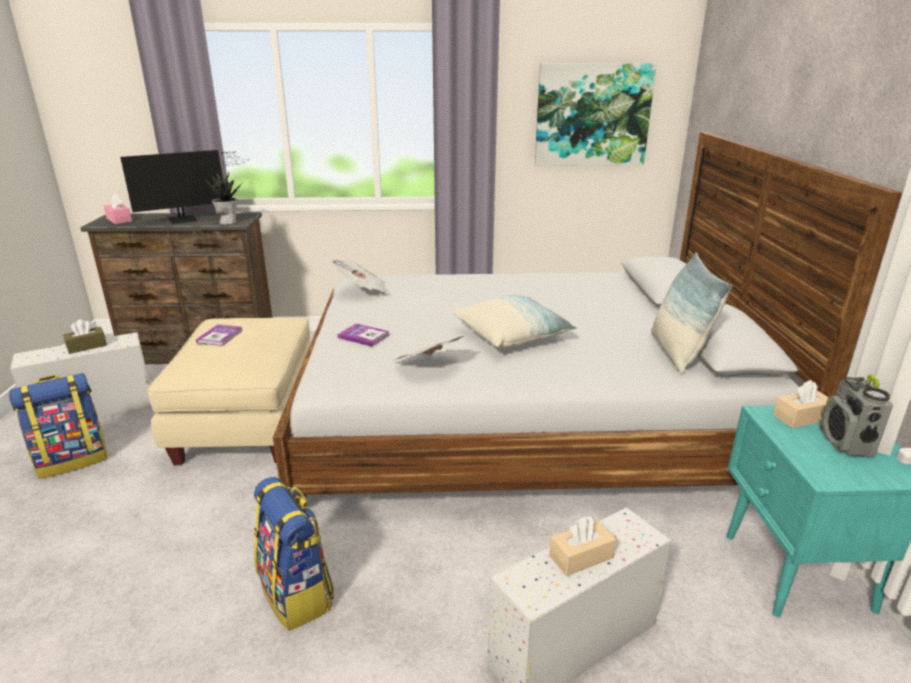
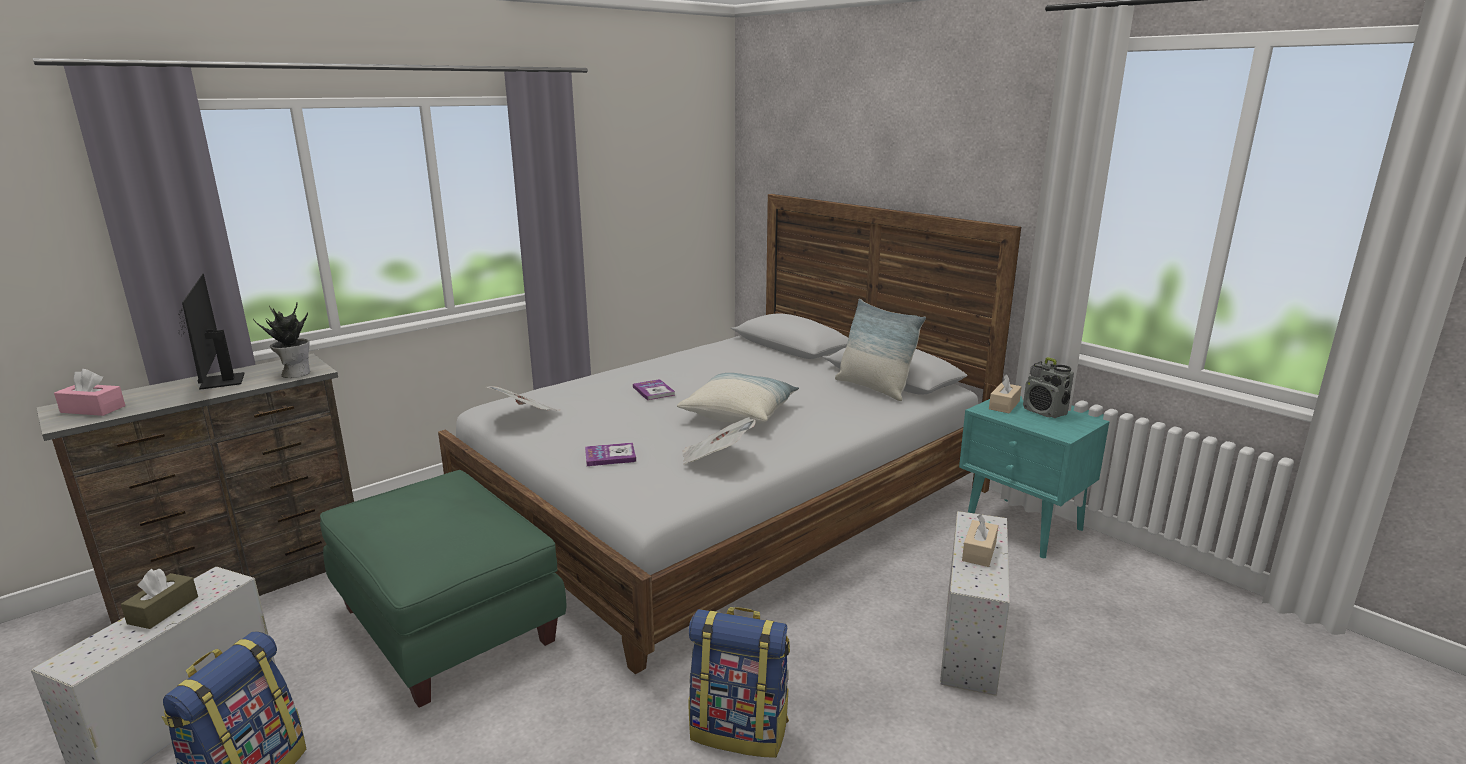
camera: 40 degrees left, 5 degrees down
monitor [120,150,245,224] -> monitor turned 135 degrees clockwise [178,274,245,390]
beige ottoman [148,318,312,465] -> green ottoman [320,470,566,708]
book [196,324,243,346] -> book moved to [633,379,675,400]
picture [535,63,657,166] -> none

